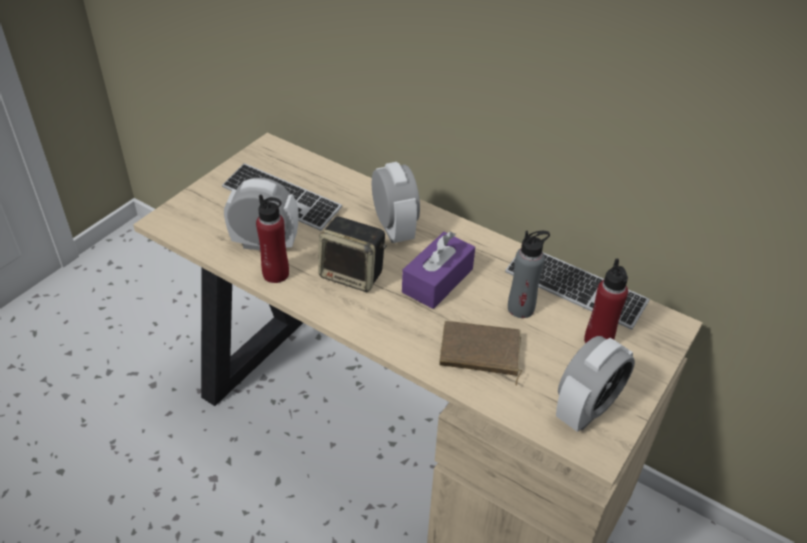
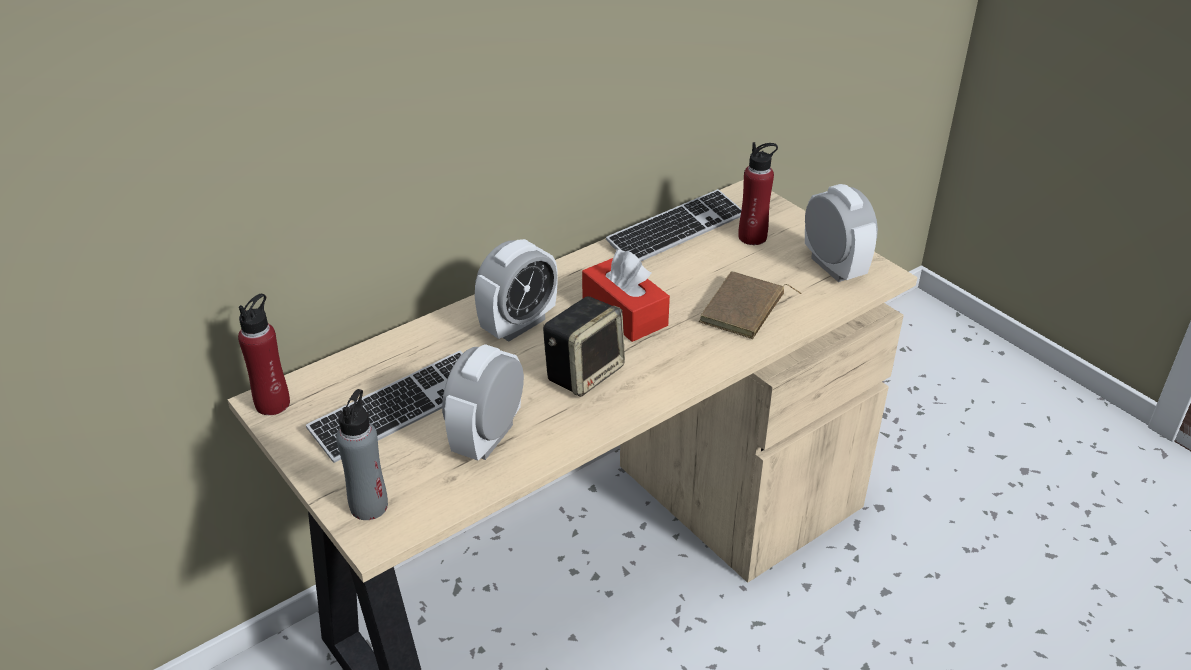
camera: 70 degrees left, 5 degrees down
red bottle [256,195,289,283] -> red bottle moved to [238,294,290,415]
alarm clock [372,162,420,243] -> alarm clock turned 135 degrees clockwise [475,239,558,342]
purple tissue box [402,231,475,309] -> red tissue box [582,249,670,342]
grey bottle [508,231,550,318] -> grey bottle moved to [336,389,388,520]

